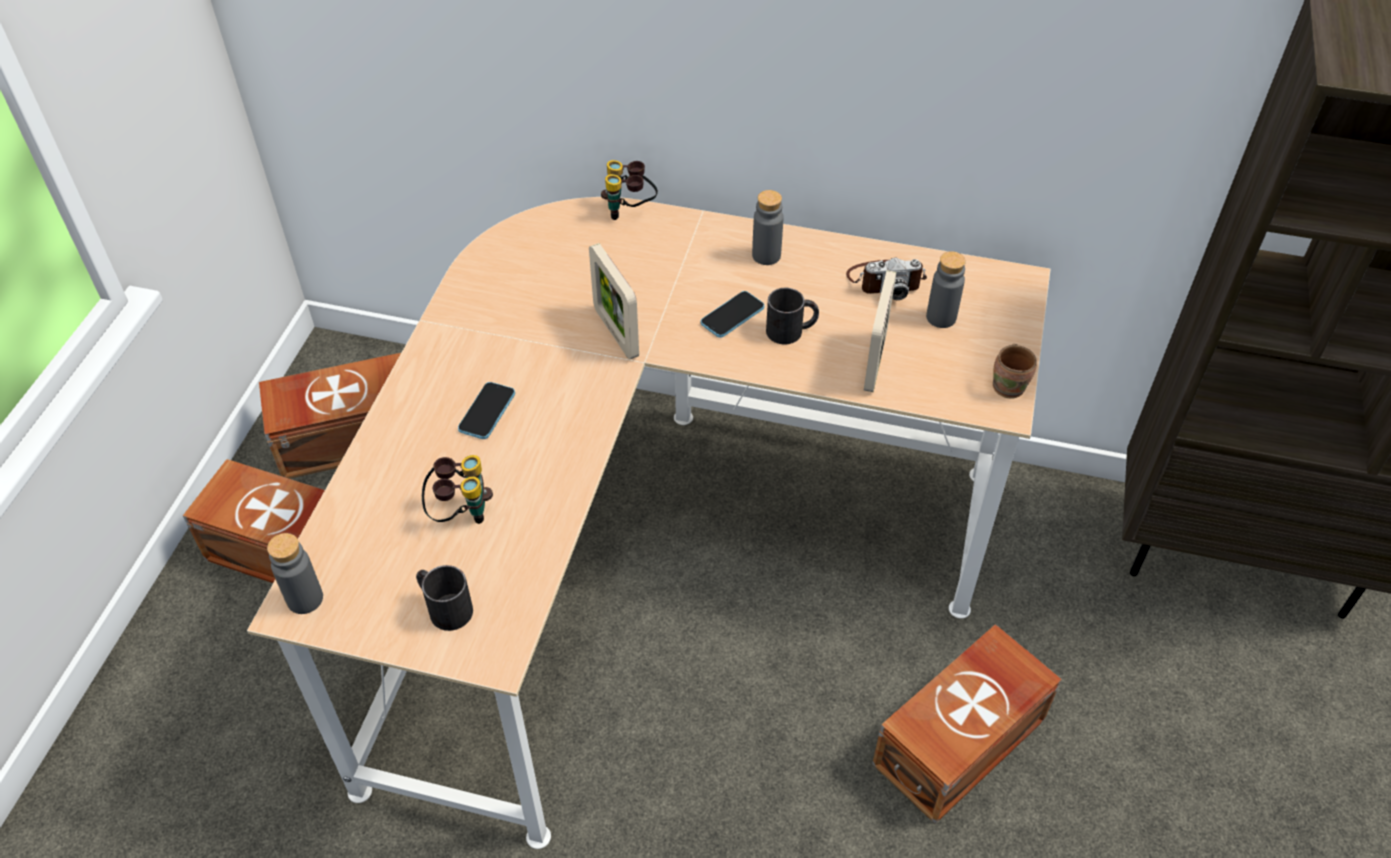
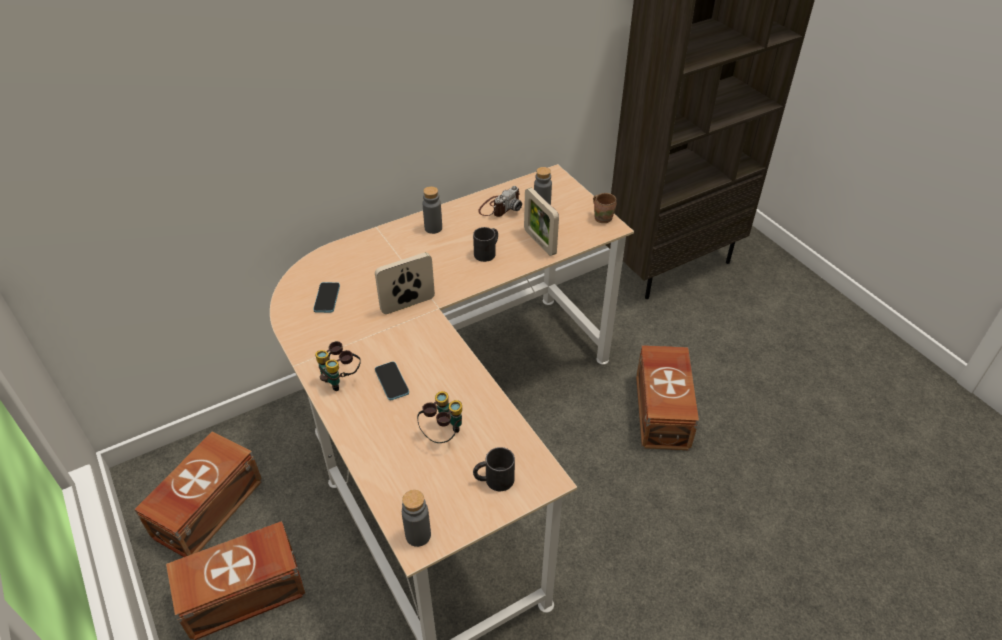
camera: 45 degrees left, 5 degrees down
picture frame [589,243,639,360] -> picture frame turned 135 degrees clockwise [375,252,435,314]
binoculars [601,160,658,220] -> binoculars moved to [315,341,361,391]
phone [701,291,764,338] -> phone moved to [313,282,340,313]

